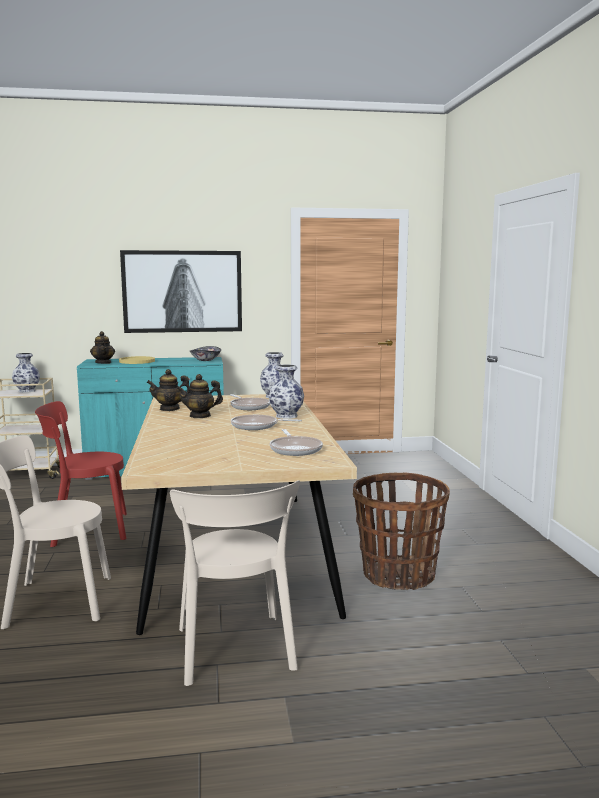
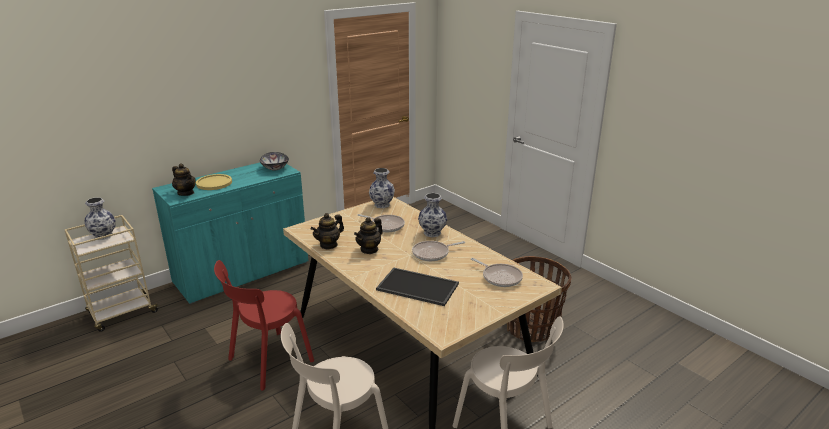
camera: 30 degrees left, 15 degrees up
picture [120,250,242,333] -> none
none -> tray [376,268,459,306]

